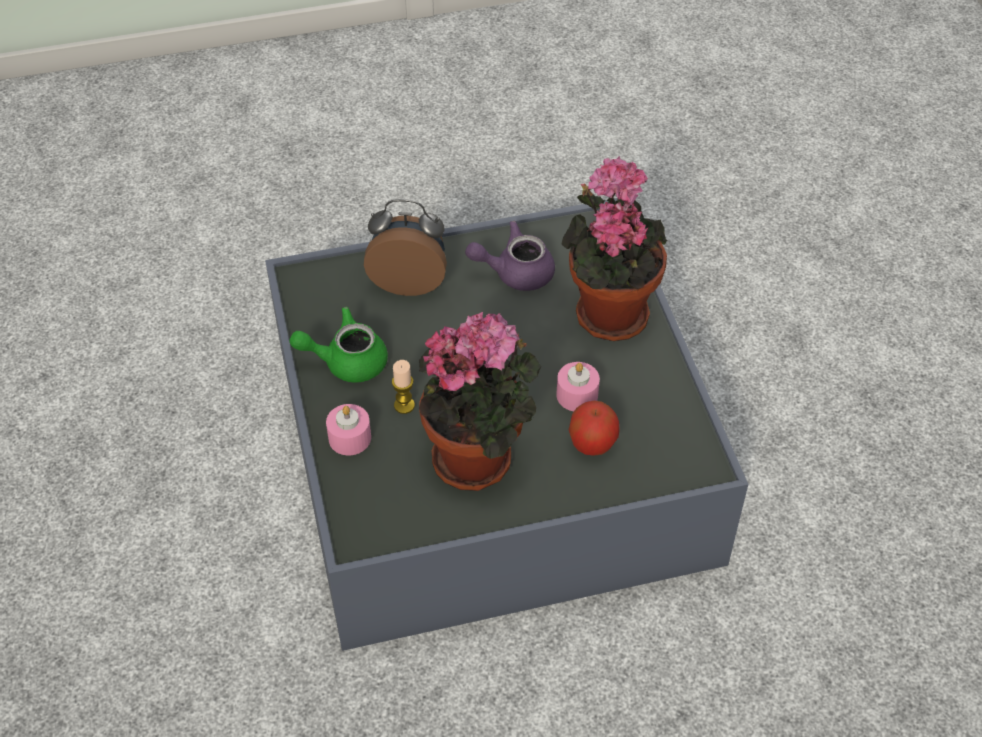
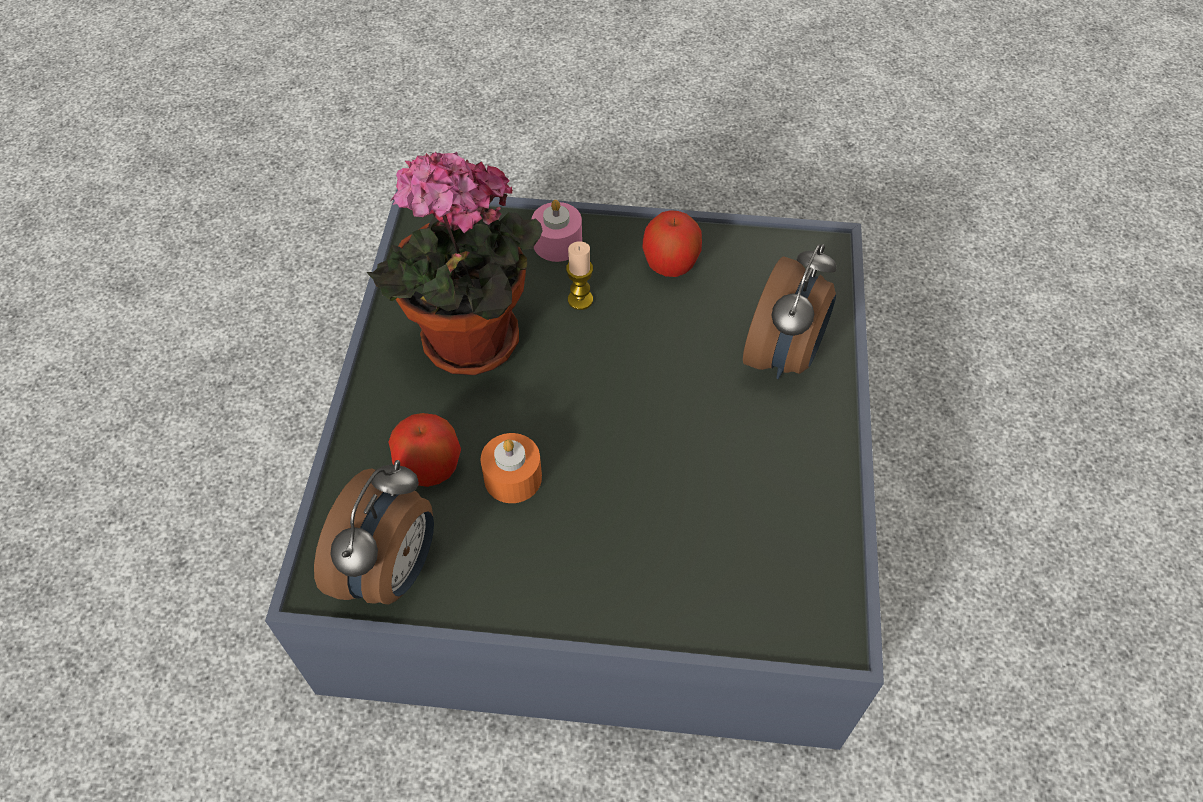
camera: 110 degrees right, 5 degrees up
green teapot [289,307,388,382] -> apple [642,210,702,277]
purple teapot [465,221,555,291] -> none
pink candle [556,362,600,411] -> orange candle [481,433,542,503]
potted plant [562,156,667,341] -> none
none -> alarm clock [314,460,434,605]

